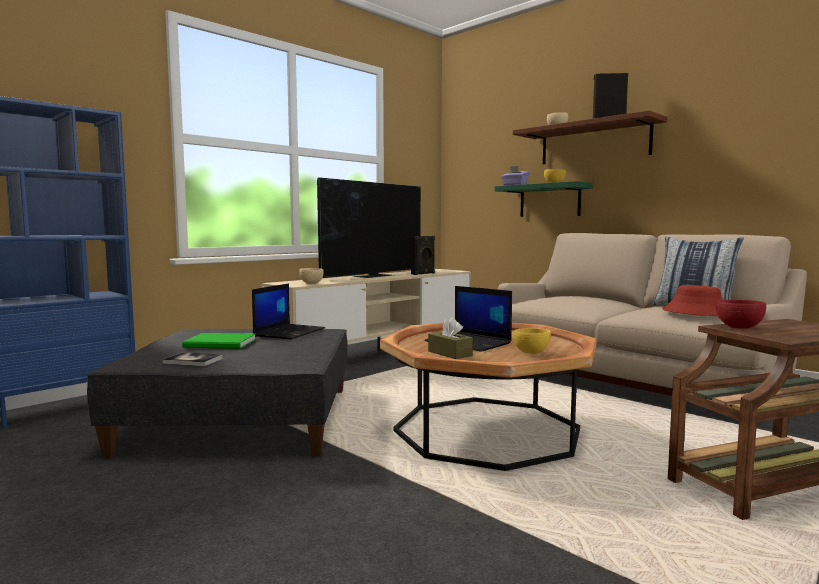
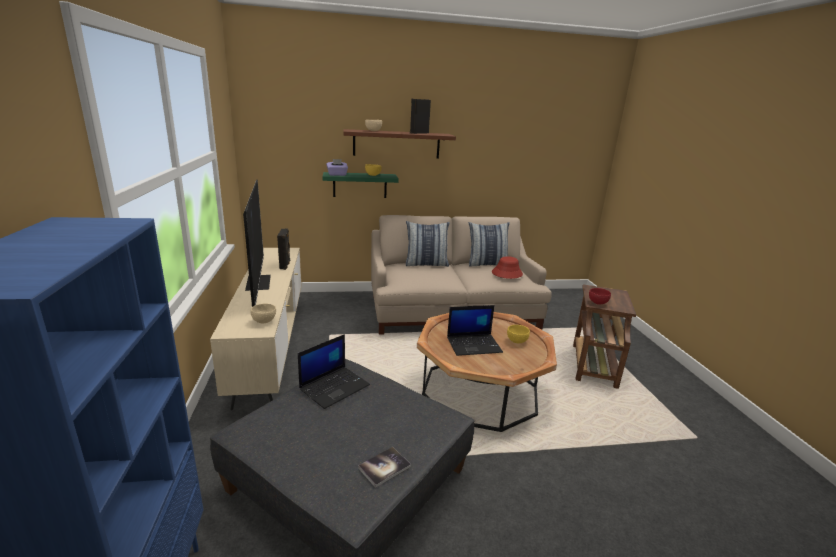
camera: 55 degrees left, 15 degrees up
green book [182,333,256,349] -> none
laptop [252,283,325,340] -> laptop turned 75 degrees clockwise [298,334,370,409]
brown tissue box [428,317,473,359] -> none
none -> pillow [406,221,450,267]

